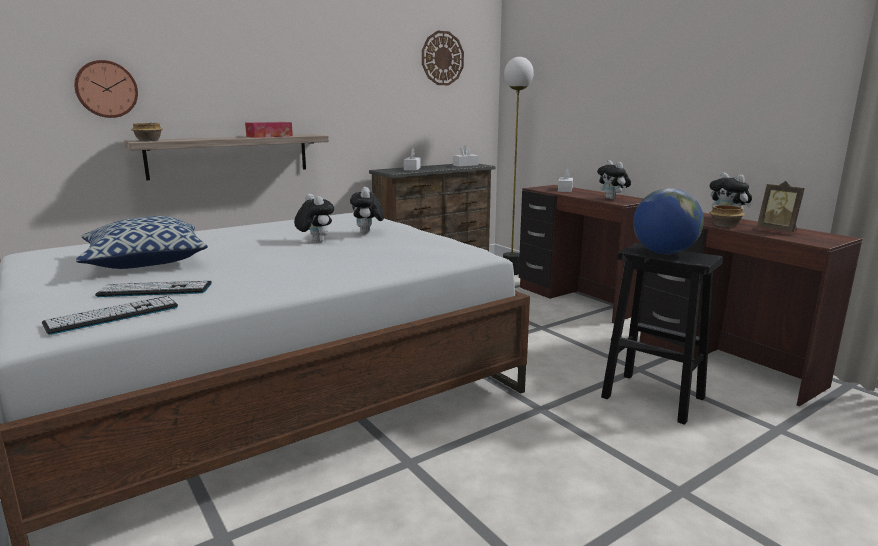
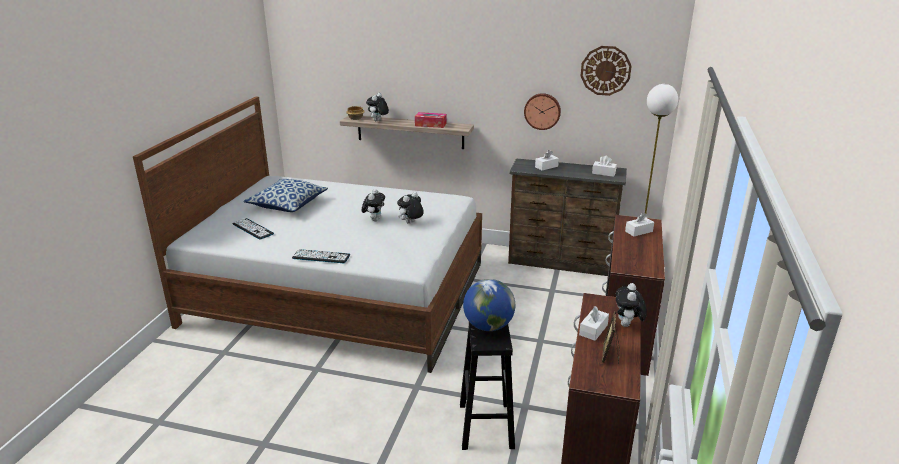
camera: 50 degrees right, 10 degrees up
keyboard [42,296,178,335] -> keyboard moved to [292,249,350,263]
wall clock [74,60,138,118] -> wall clock moved to [524,93,561,130]
plush toy [597,160,631,199] -> plush toy moved to [366,93,389,121]
bowl [709,205,745,227] -> white tissue box [579,306,609,341]

